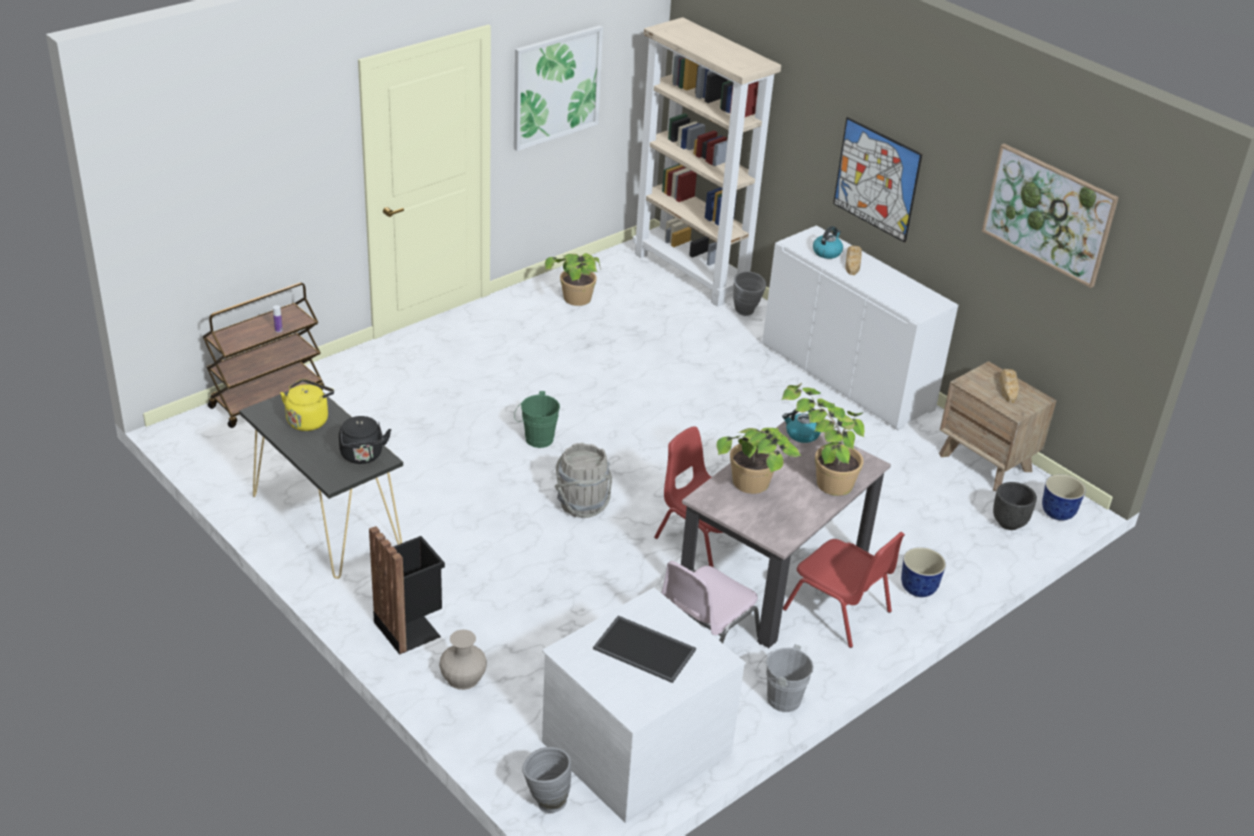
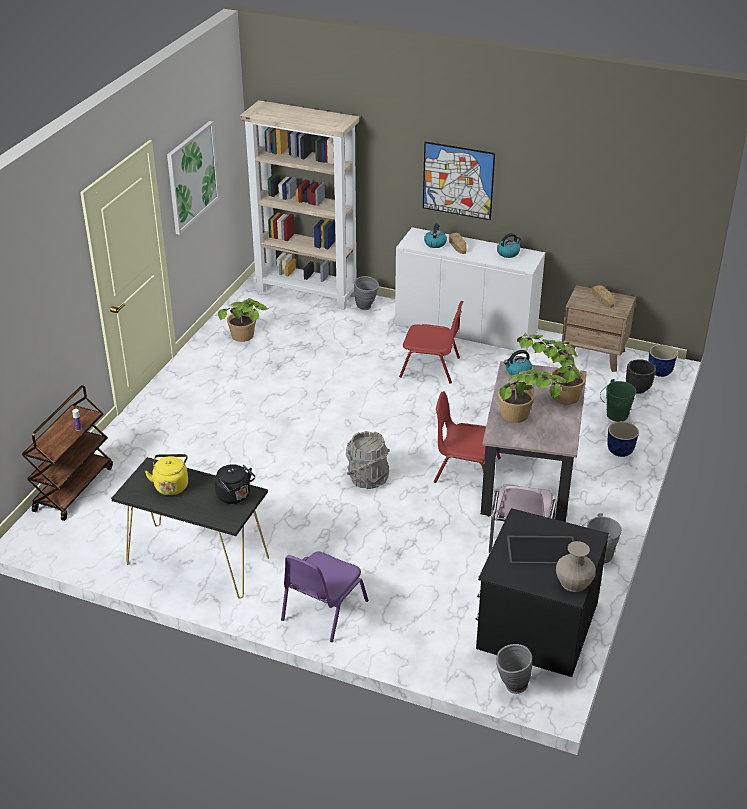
camera: 25 degrees left, 0 degrees up
black trash can [369,526,445,655] -> purple chair [281,552,368,642]
beige vase [439,630,487,690] -> beige vase moved to [556,541,596,592]
green bucket [514,391,560,448] -> green bucket moved to [600,379,636,422]
white dresser [542,588,746,823] -> black dresser [476,508,609,677]
red chair [783,532,905,648] -> red chair moved to [399,301,464,384]
picture [982,144,1119,288] -> none
none -> kettle [497,233,521,258]

